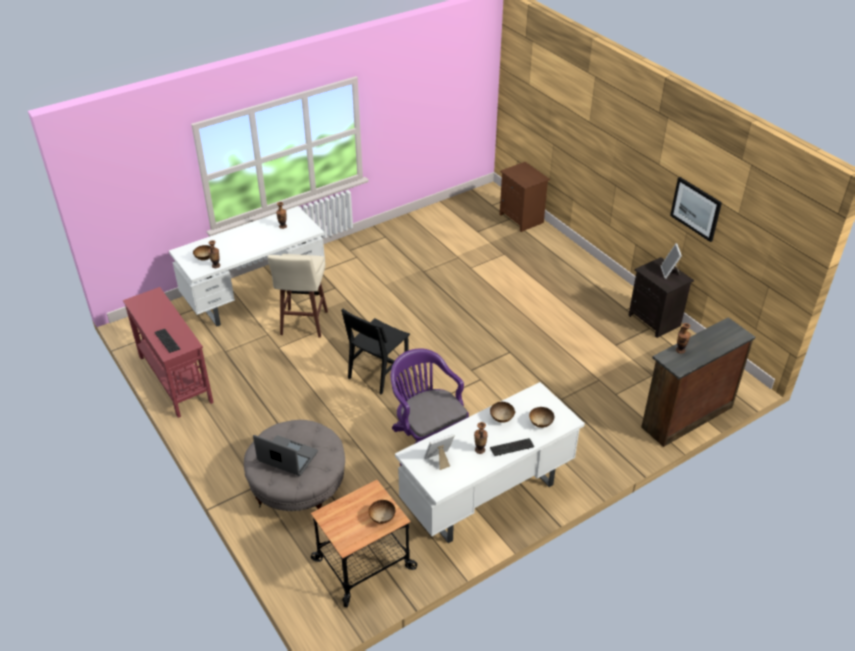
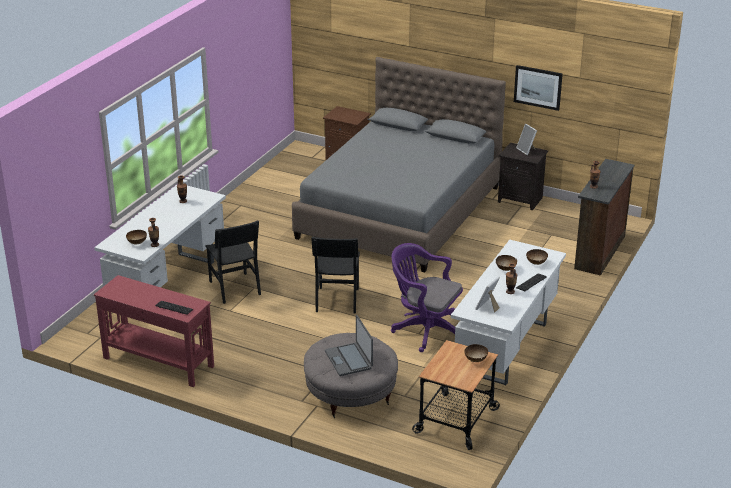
camera: 30 degrees left, 10 degrees down
laptop [253,435,318,476] -> laptop turned 105 degrees counterclockwise [325,315,373,376]
beige stool [268,254,328,338] -> black chair [205,220,261,304]
none -> grey bed [292,57,506,273]

